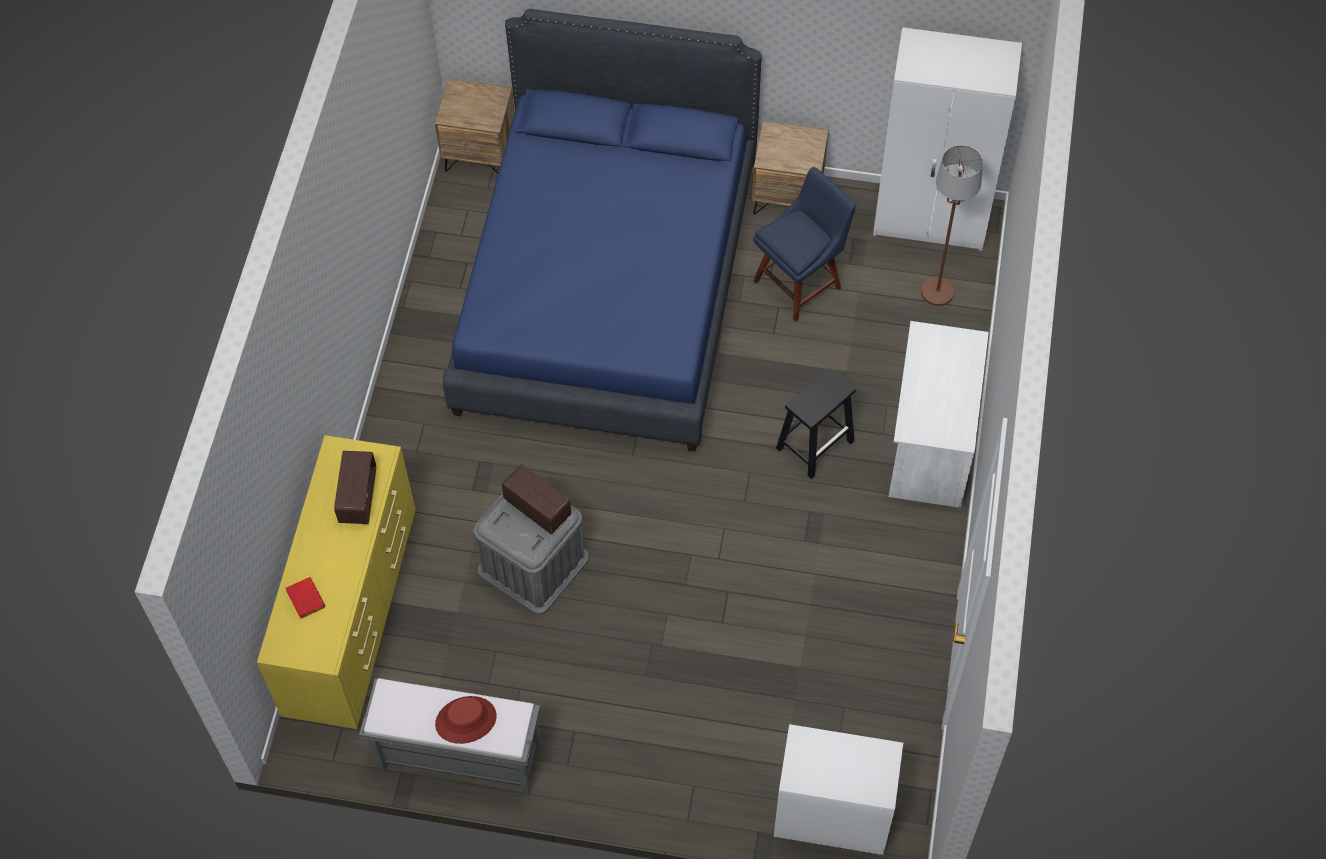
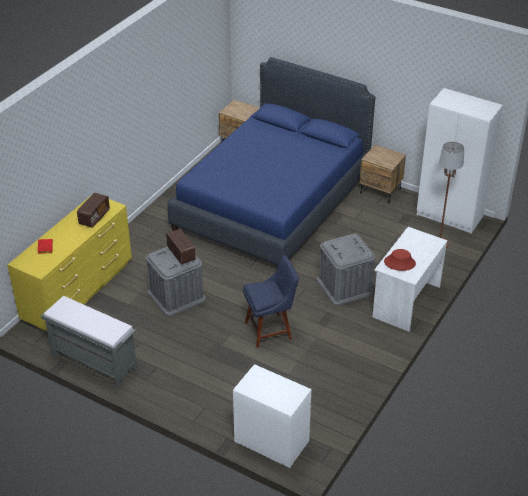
camera: 20 degrees right, 20 degrees down
red hat [435,696,497,744] -> red hat moved to [384,249,416,271]
blue chair [753,167,856,322] -> blue chair moved to [243,256,299,348]
black stool [776,368,856,479] -> grey storage box [317,234,375,306]

